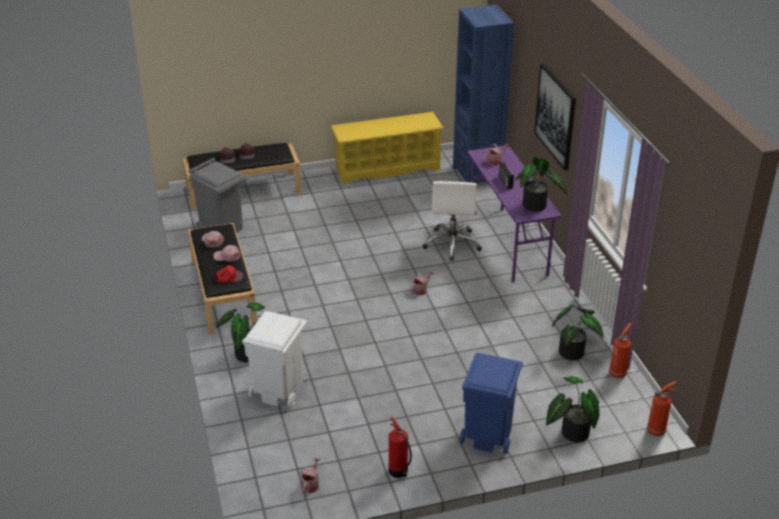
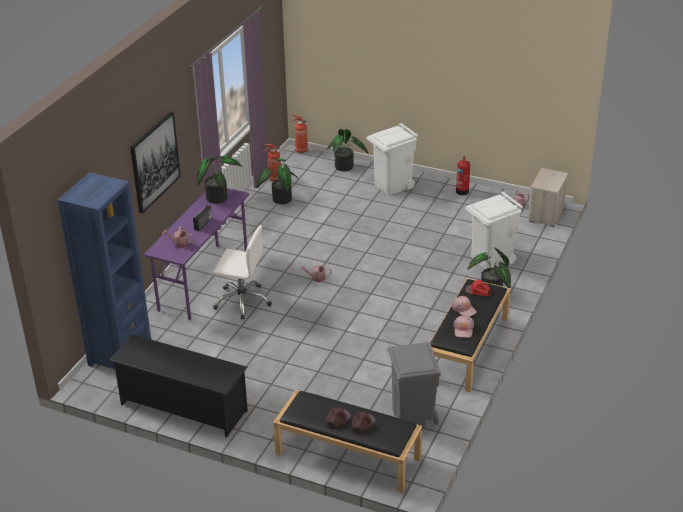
camera: 140 degrees left, 0 degrees up
yellow shoe rack [330,112,444,184] -> black shoe rack [109,334,248,437]
white office chair [423,181,482,261] -> white office chair turned 60 degrees clockwise [213,225,272,320]
blue trash can [459,353,523,454] -> white trash can [367,123,418,195]
none -> nightstand [528,168,568,227]

